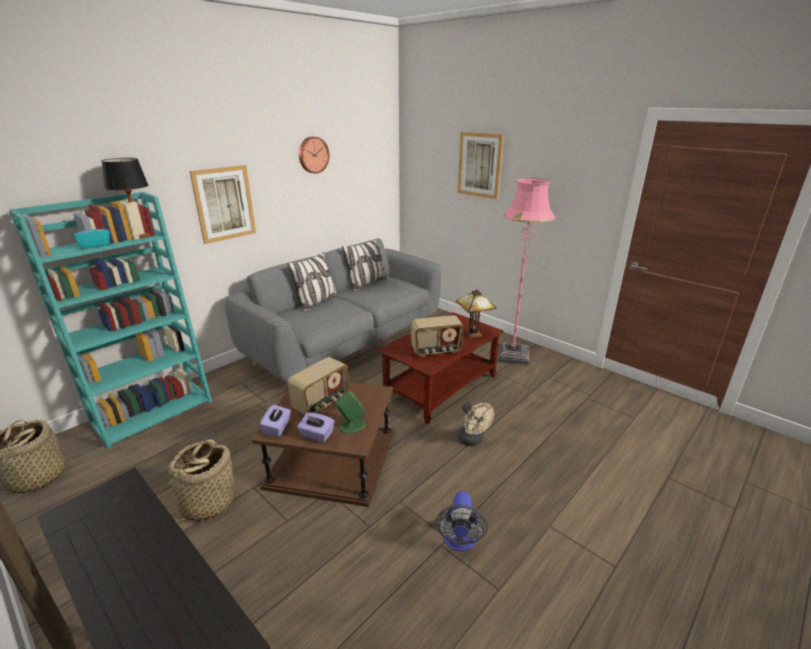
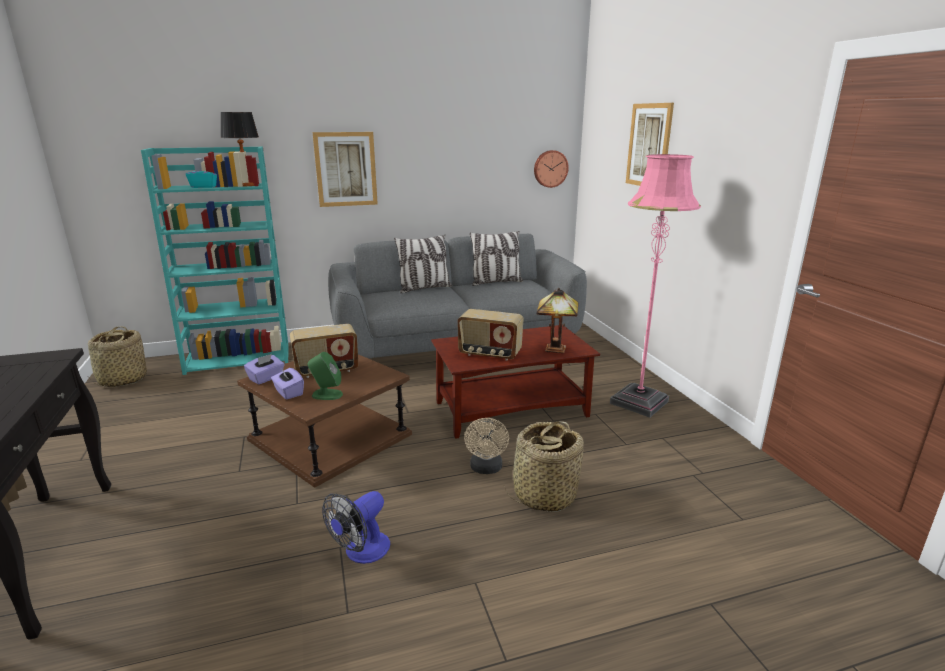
camera: 30 degrees right, 5 degrees down
basket [162,439,235,521] -> basket moved to [504,421,584,512]
wall clock [299,137,329,173] -> wall clock moved to [534,150,569,188]

